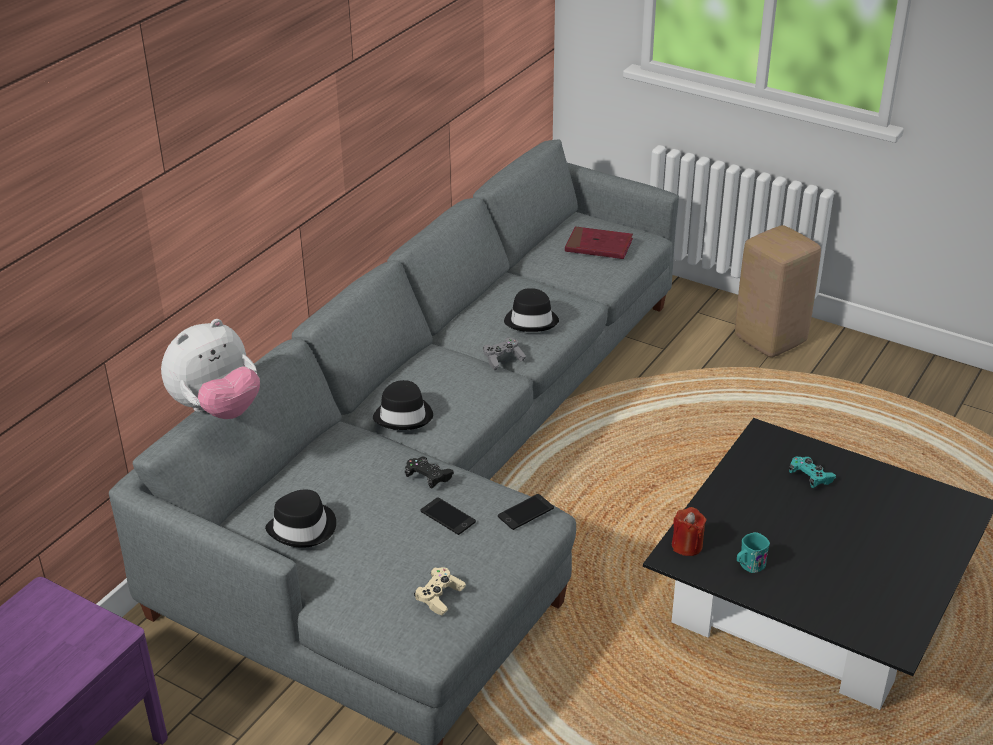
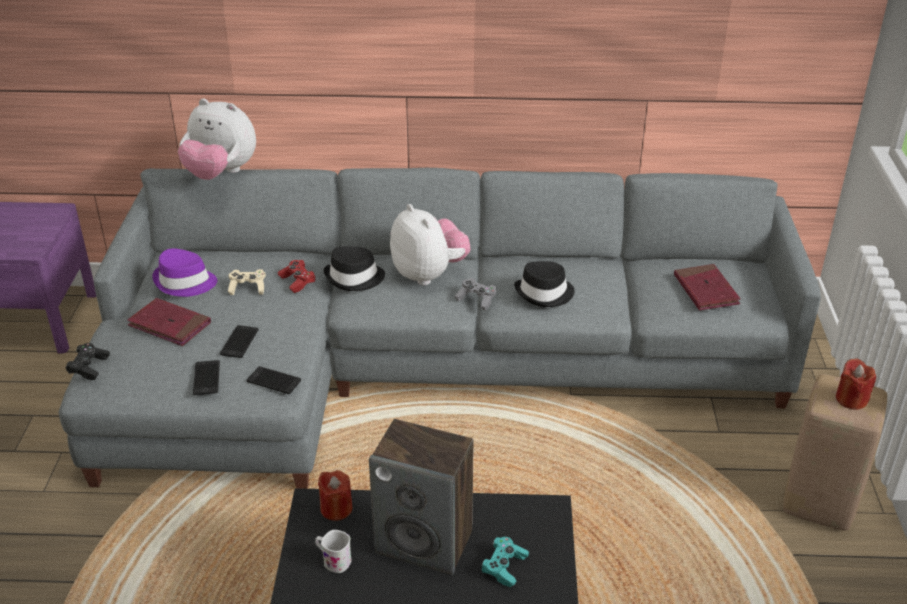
camera: 60 degrees right, 0 degrees up
black hat [265,489,336,548] -> purple hat [152,248,218,297]
black game controller [405,457,454,489] -> black game controller moved to [65,343,110,380]
beige game controller [414,567,466,615] -> beige game controller moved to [228,269,266,295]
turquoise mug [737,532,770,573] -> white mug [315,530,352,573]
none -> red book [127,298,211,346]
none -> phone [193,360,220,395]
none -> red game controller [278,260,316,293]
none -> speaker [369,419,474,575]
none -> plush toy [390,204,470,285]
none -> red candle [836,358,876,410]

